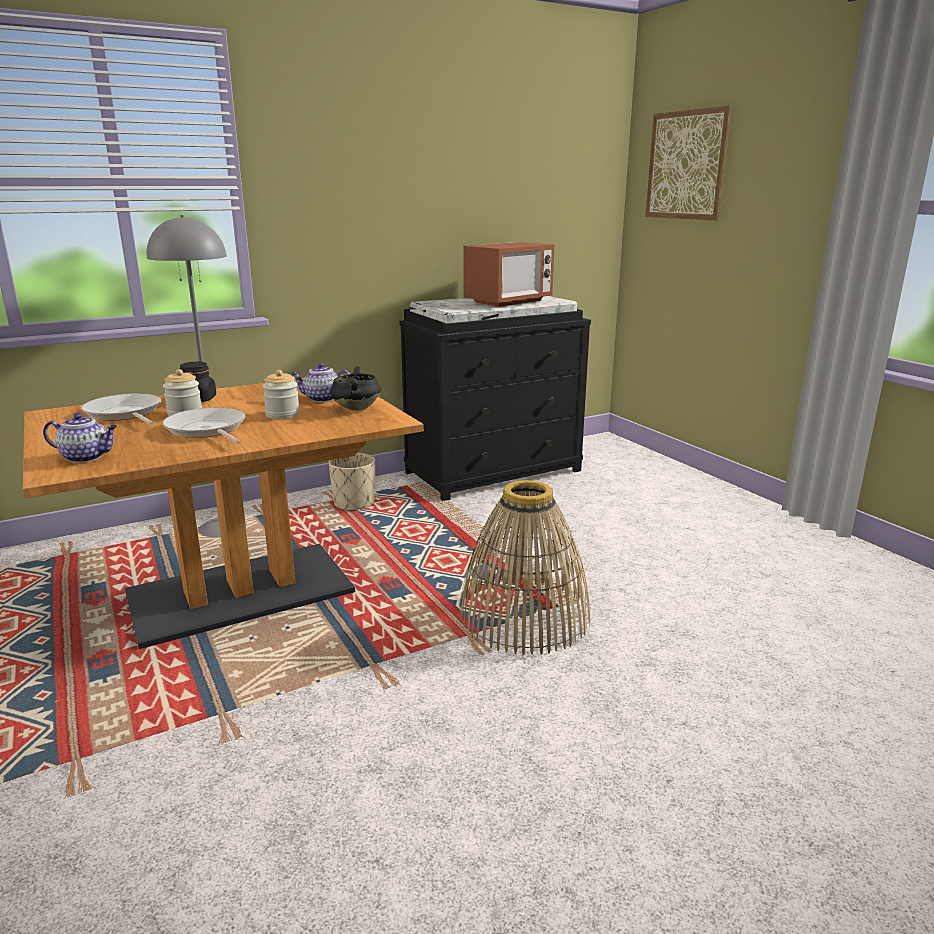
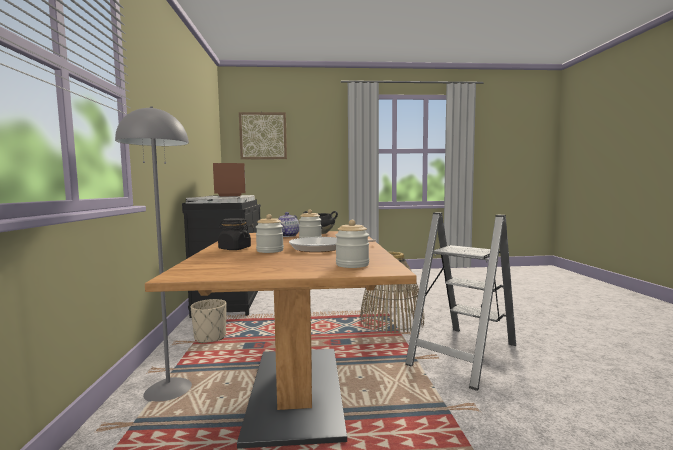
camera: 65 degrees left, 15 degrees down
teapot [43,413,117,463] -> jar [335,220,369,268]
frying pan [81,393,161,425] -> none
none -> grey step ladder [405,212,516,391]

